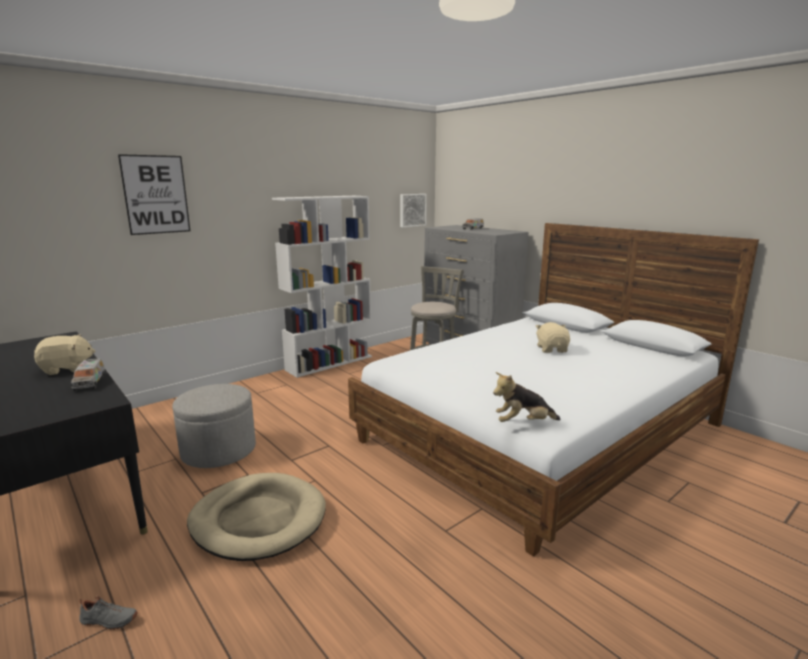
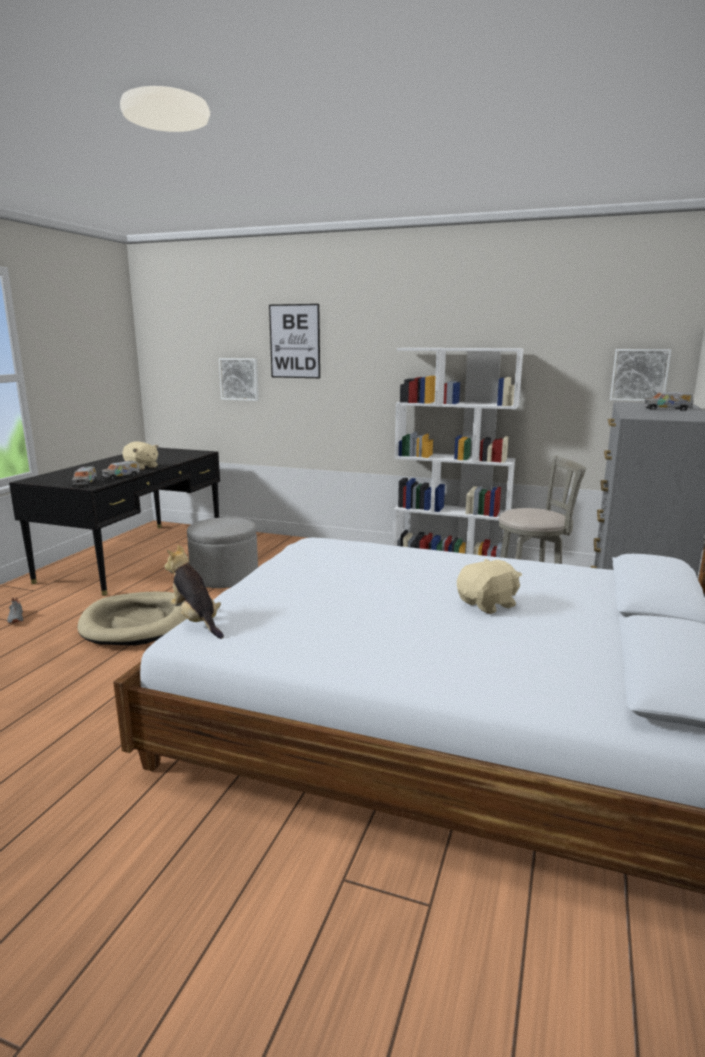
camera: 60 degrees right, 0 degrees up
none -> toy truck [72,466,97,487]
none -> picture [219,358,259,401]

